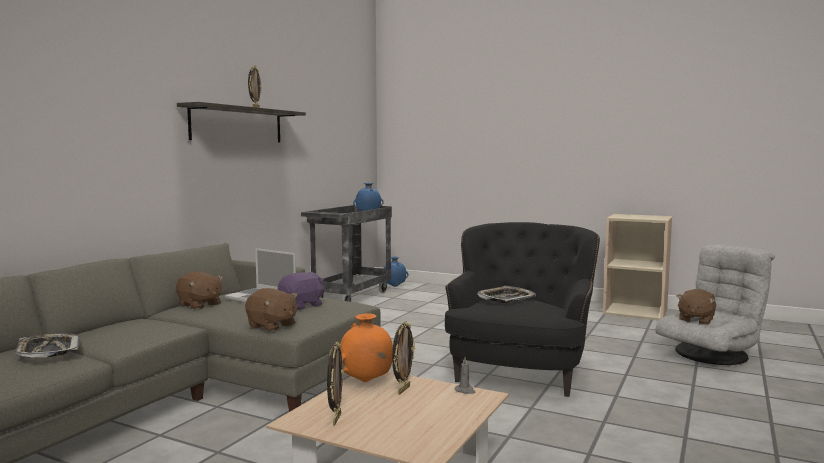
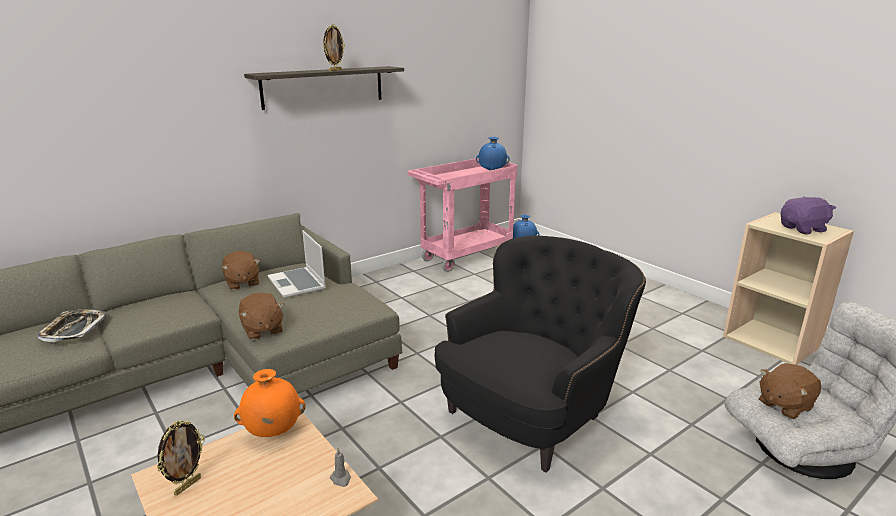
camera: 25 degrees right, 15 degrees up
purple plush toy [278,272,325,310] -> purple plush toy moved to [781,197,836,234]
grey cart [301,205,392,302] -> pink cart [408,158,518,272]
picture frame [392,321,415,395] -> none
tray [477,286,536,303] -> none

